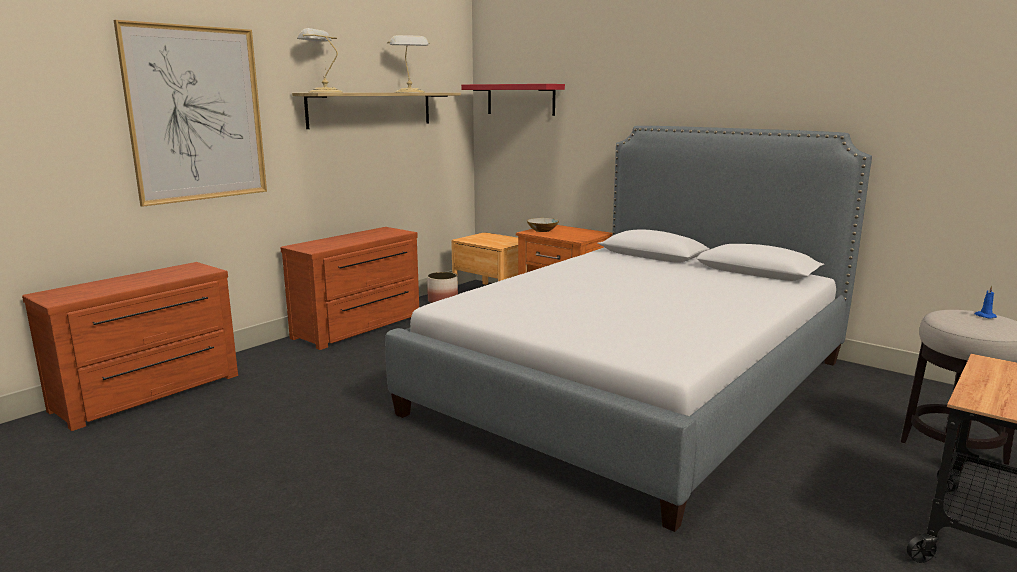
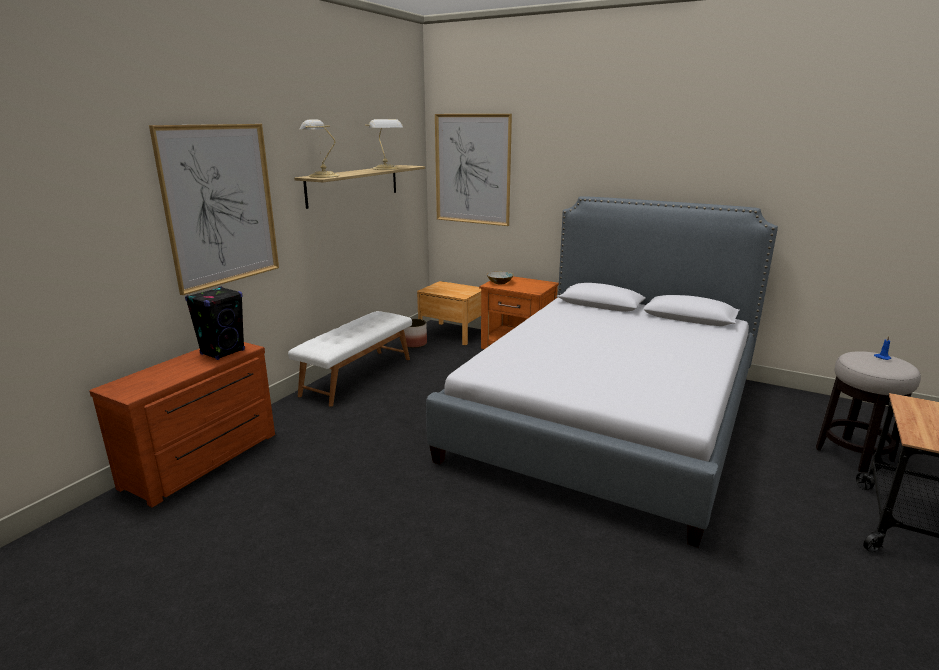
camera: 10 degrees left, 5 degrees up
brown dresser [280,227,419,350] -> white bench [288,311,412,407]
red shelf [461,84,565,116] -> picture [435,114,512,226]
none -> black speaker [185,286,245,360]

